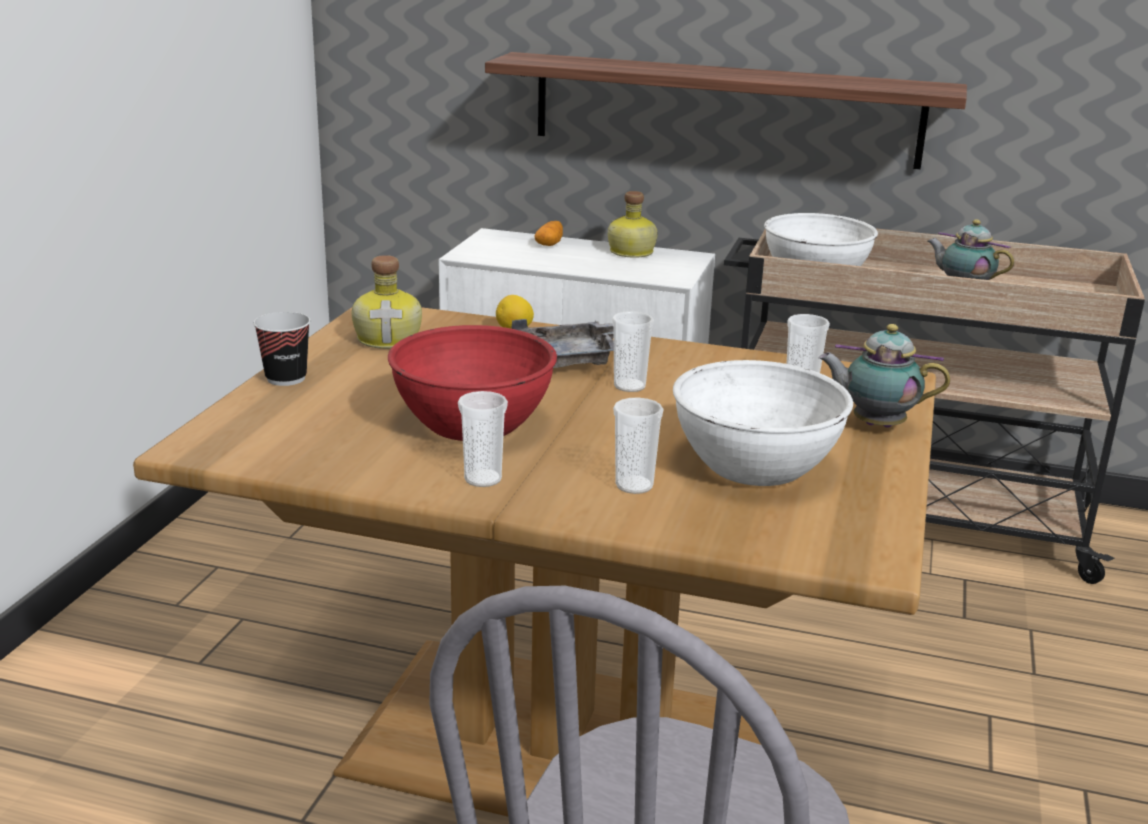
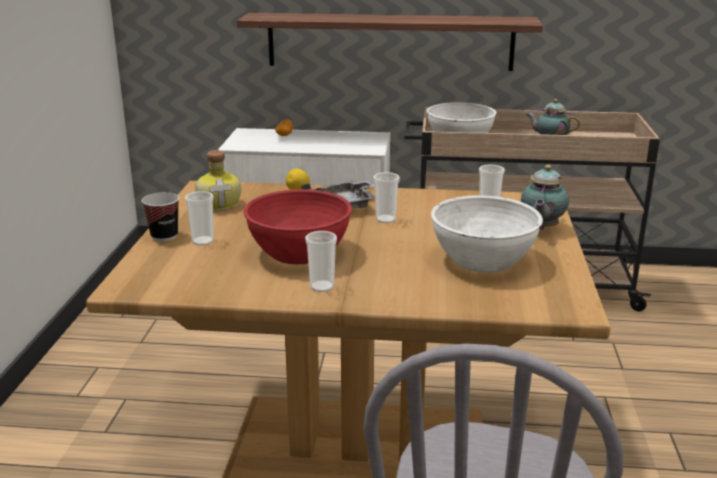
camera: 10 degrees left, 0 degrees up
bottle [608,191,658,258] -> none
cup [613,398,664,494] -> cup moved to [185,191,214,245]
teapot [819,324,950,428] -> teapot turned 75 degrees counterclockwise [521,165,569,230]

